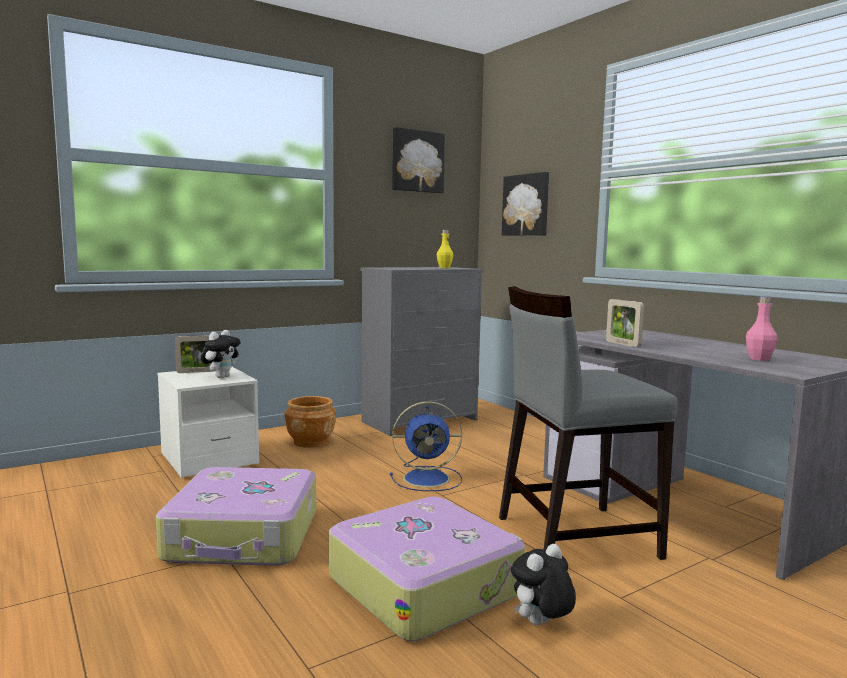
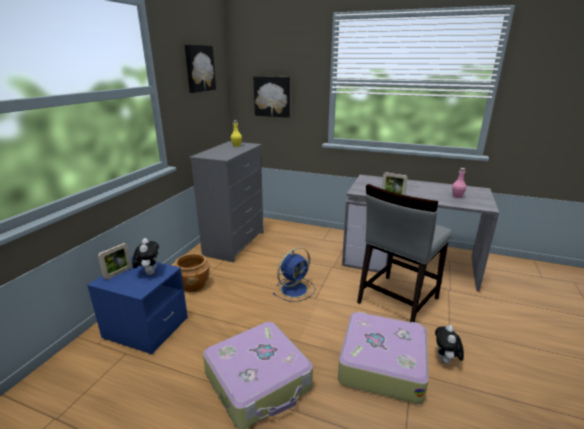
camera: 35 degrees left, 15 degrees up
white nightstand [158,366,259,478] -> blue nightstand [87,256,188,355]

